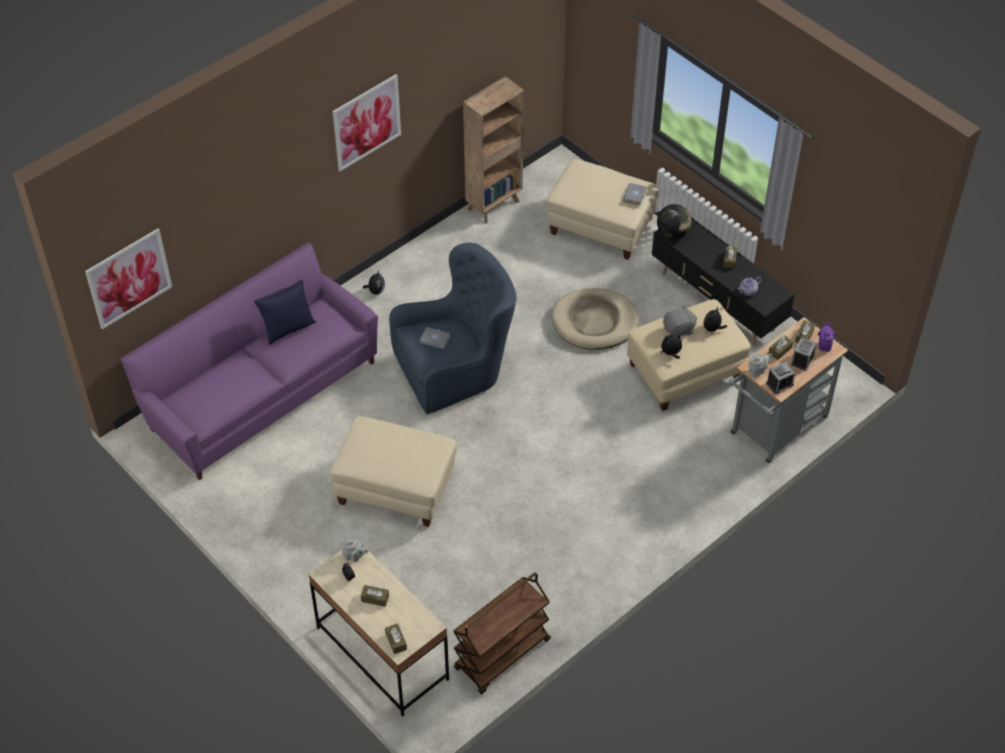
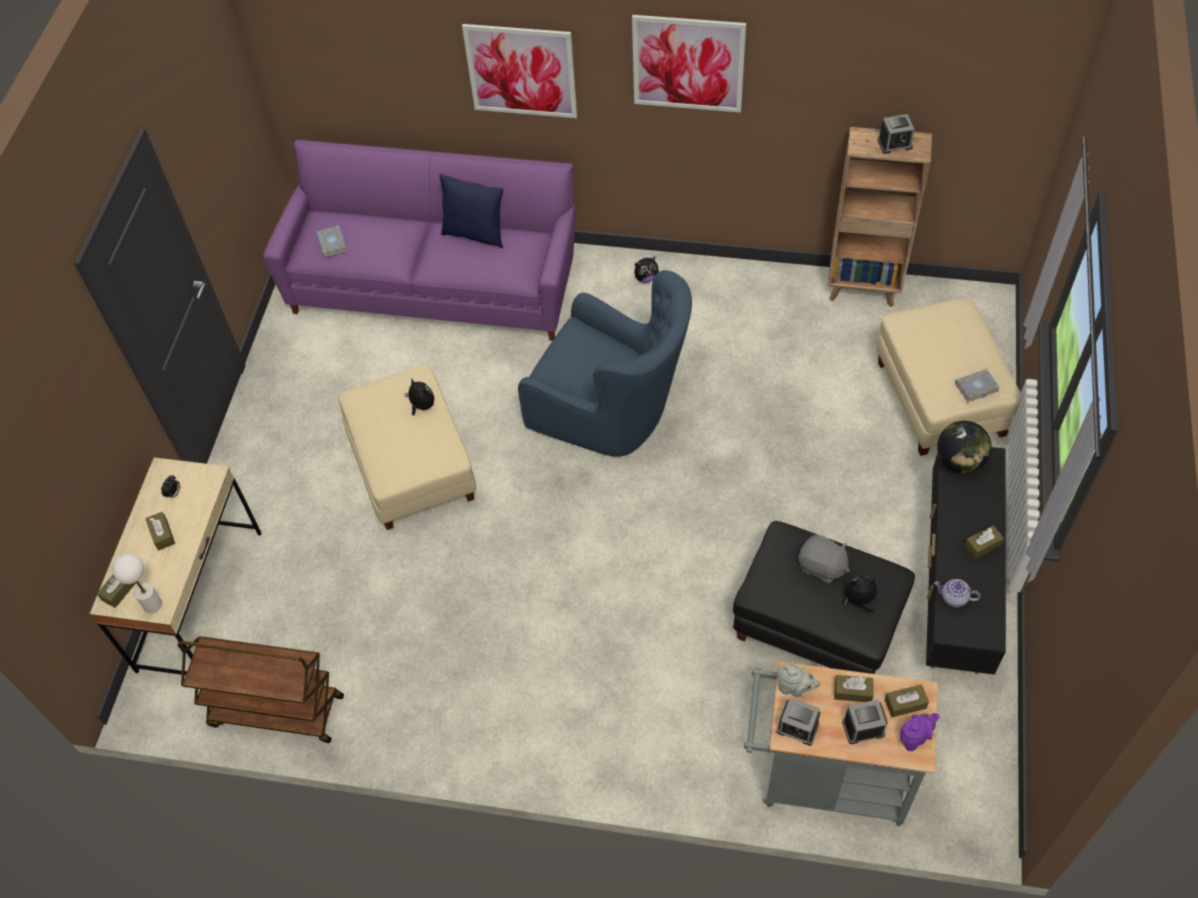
camera: 55 degrees right, 5 degrees up
picture [85,228,172,330] -> picture moved to [462,24,577,118]
grey teapot [341,537,369,562] -> none
grey book [420,327,450,349] -> grey book moved to [316,226,347,258]
beige dog bed [552,288,639,350] -> none
beige ottoman [627,299,751,411] -> black ottoman [733,521,915,674]
plush toy [661,335,682,359] -> plush toy moved to [405,379,434,415]
none -> white table lamp [112,554,162,613]
none -> alarm clock [878,114,915,154]

